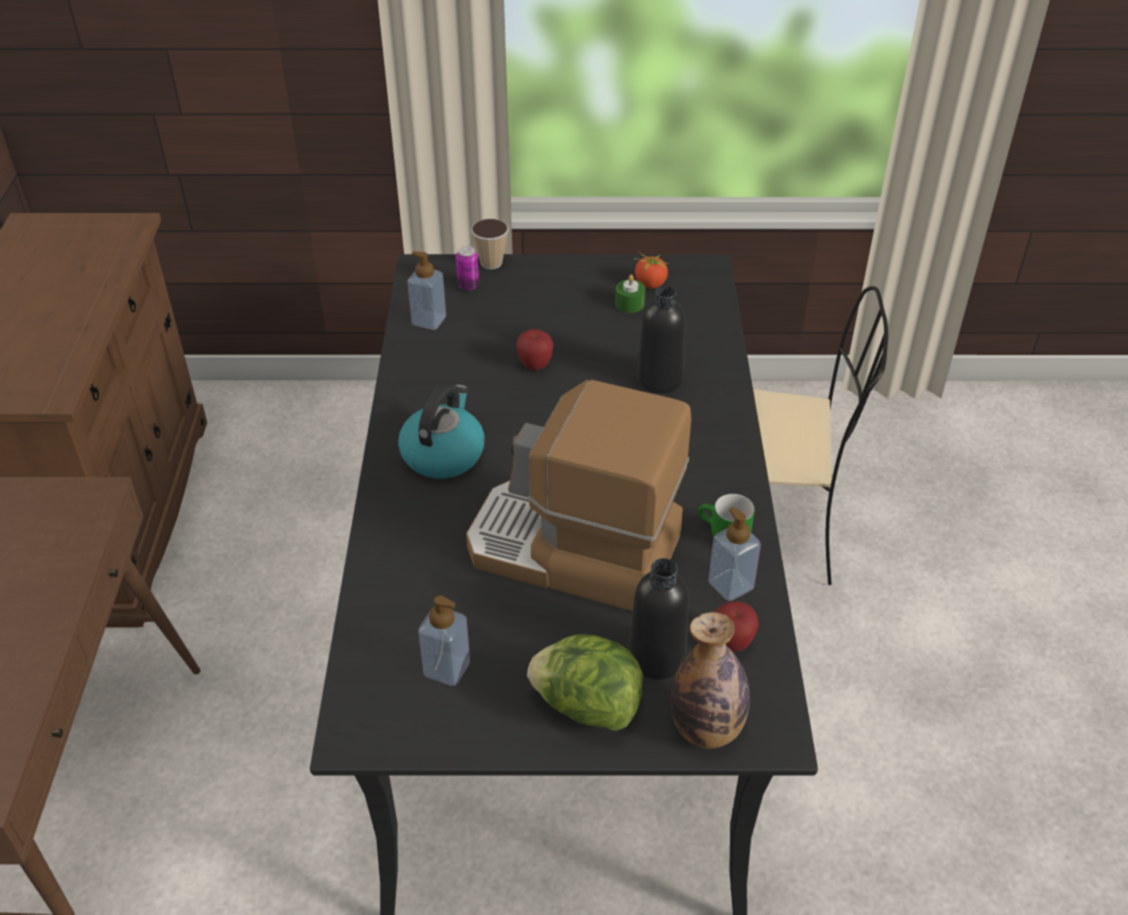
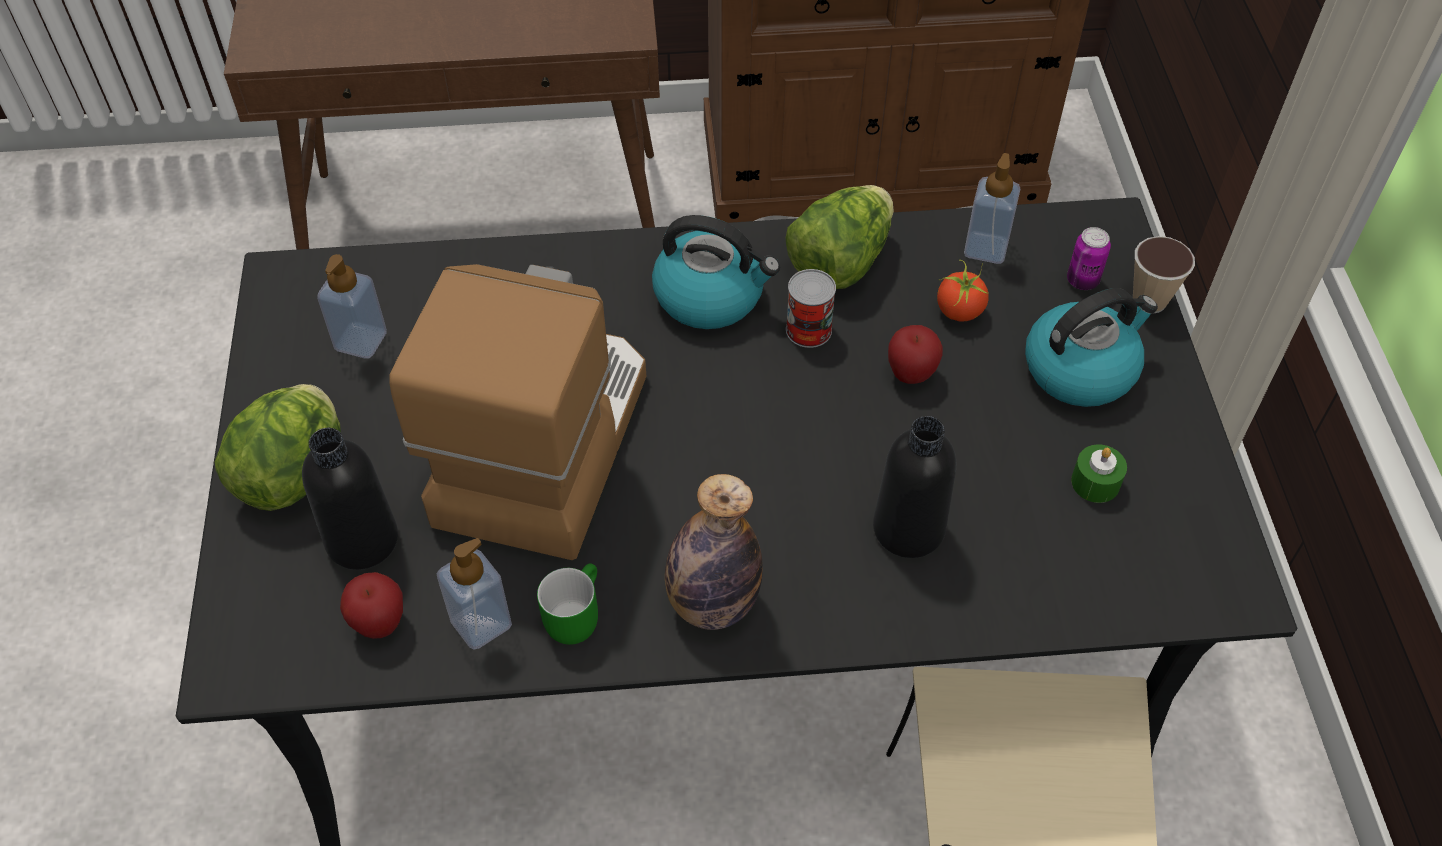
camera: 85 degrees right, 10 degrees up
tomato [634,251,669,289] -> tomato moved to [937,260,989,322]
bottle [671,612,750,749] -> bottle moved to [665,474,763,630]
none -> lettuce [786,185,894,289]
none -> can [786,269,836,348]
none -> kettle [1025,288,1158,407]

